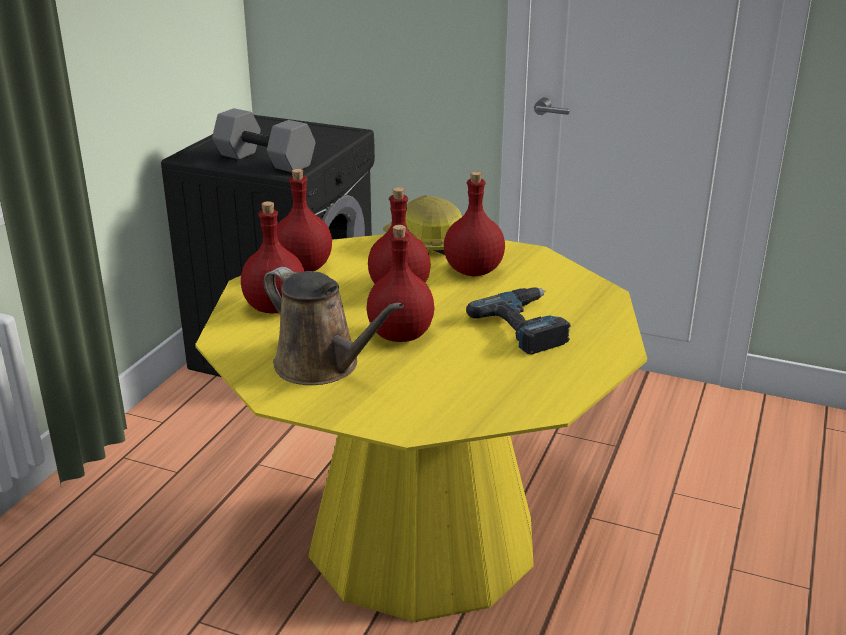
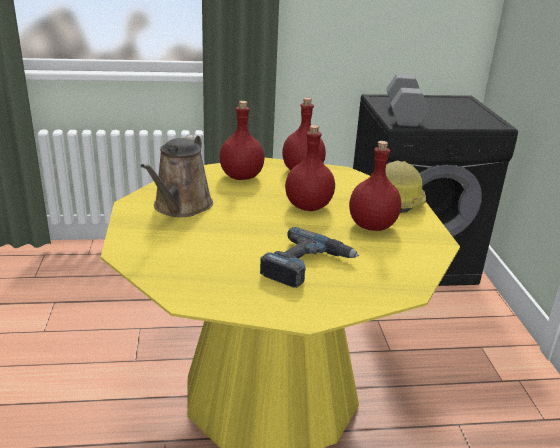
camera: 60 degrees right, 0 degrees up
red bottle [367,225,435,342] -> none

